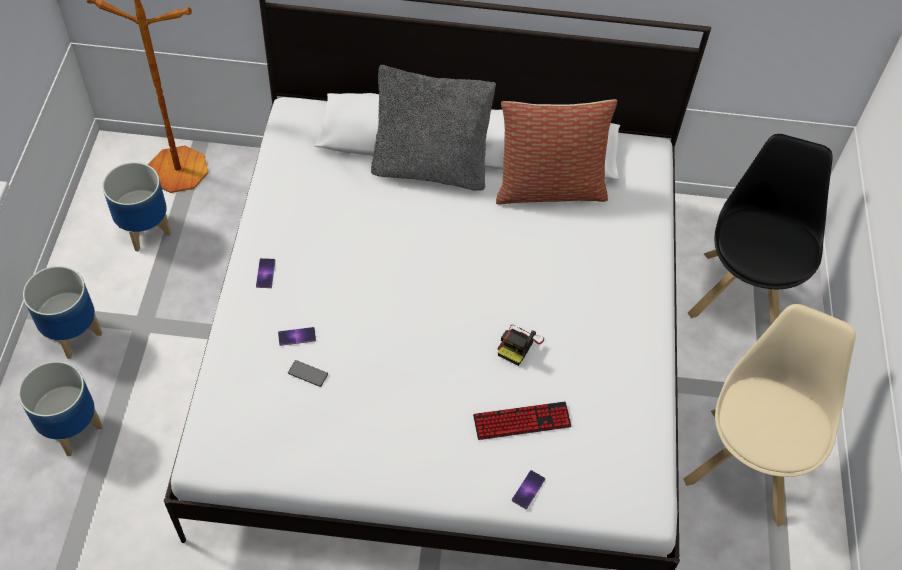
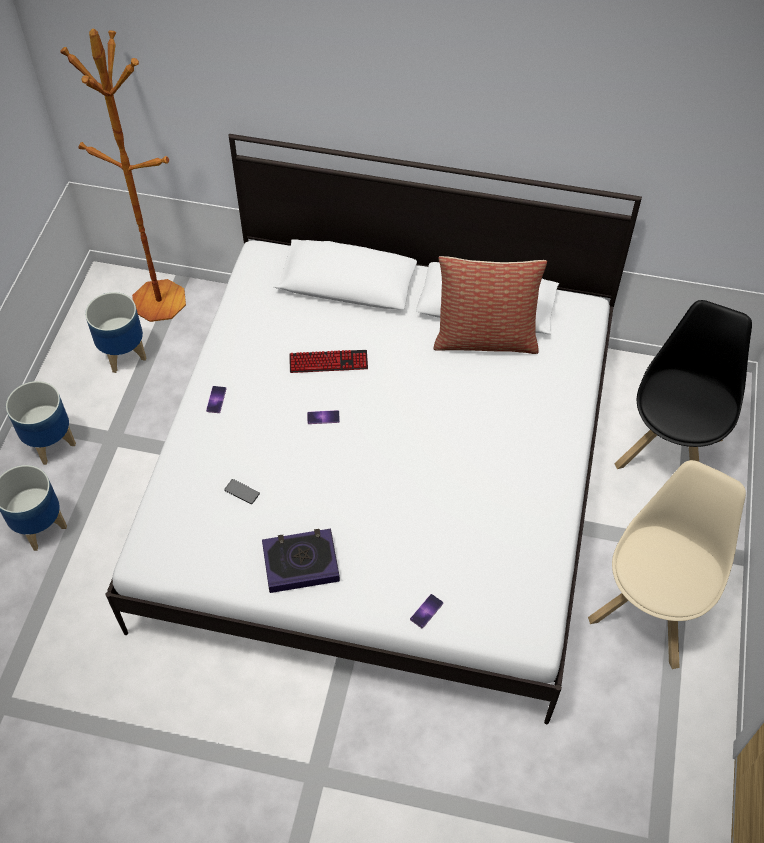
camera: 10 degrees right, 0 degrees up
phone [278,327,316,346] -> phone moved to [307,410,340,424]
grey pillow [371,65,496,190] -> none
keyboard [473,402,571,440] -> keyboard moved to [289,350,368,373]
camera [498,325,544,366] -> none
none -> book [262,528,340,593]

